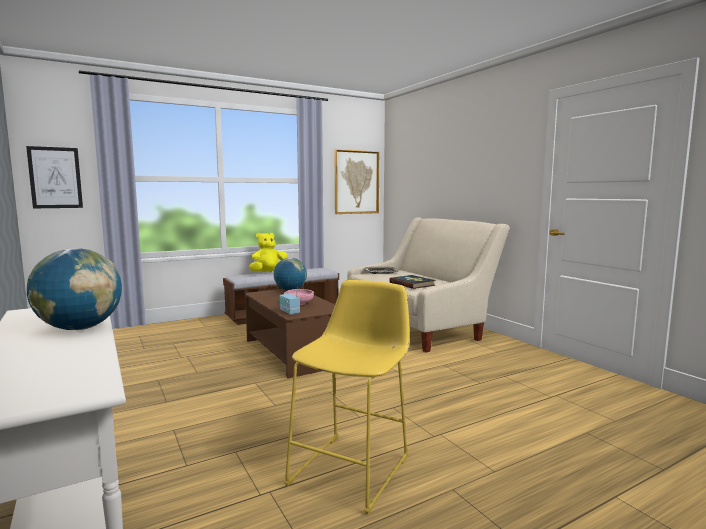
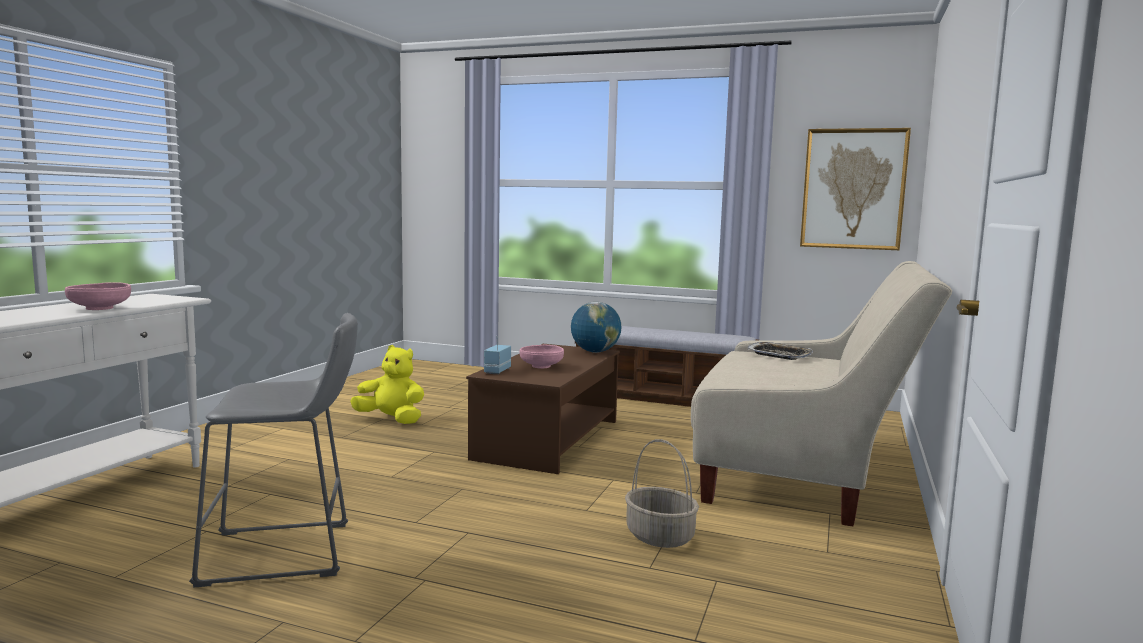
camera: 50 degrees right, 0 degrees up
picture [26,146,83,208] -> none
globe [27,248,122,330] -> pink bowl [65,282,131,310]
yellow plush toy [249,233,288,272] -> yellow plush toy moved to [350,345,424,424]
yellow stool [284,280,410,515] -> grey stool [189,313,358,587]
book [389,275,436,289] -> none
none -> basket [625,439,699,548]

